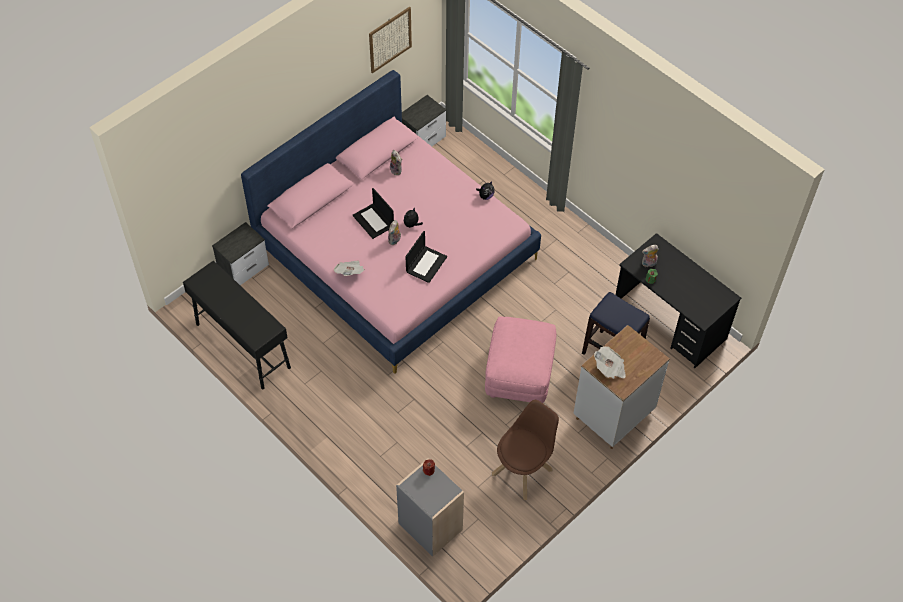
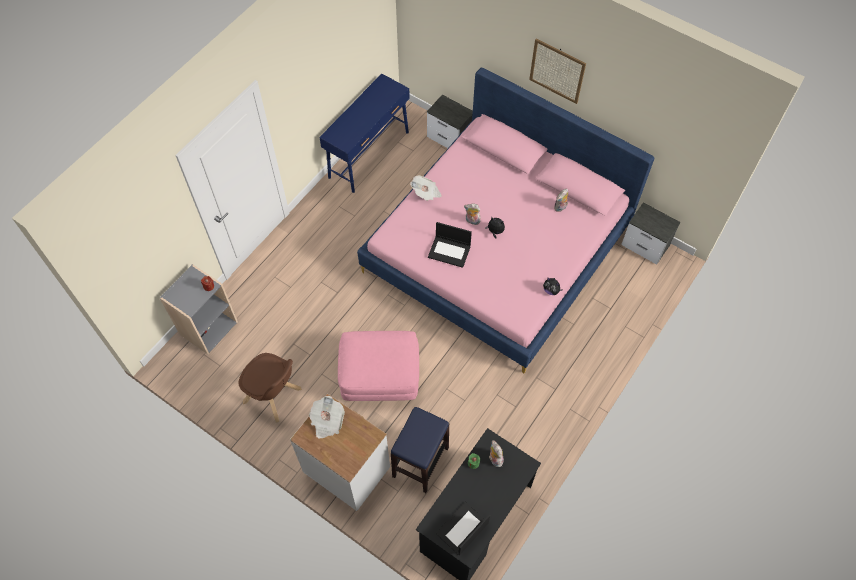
camera: 80 degrees right, 5 degrees up
black console table [183,260,291,389] -> blue console table [319,74,410,193]
laptop [353,188,394,239] -> laptop moved to [436,502,490,555]
picture [369,7,412,74] -> picture moved to [529,39,586,104]

